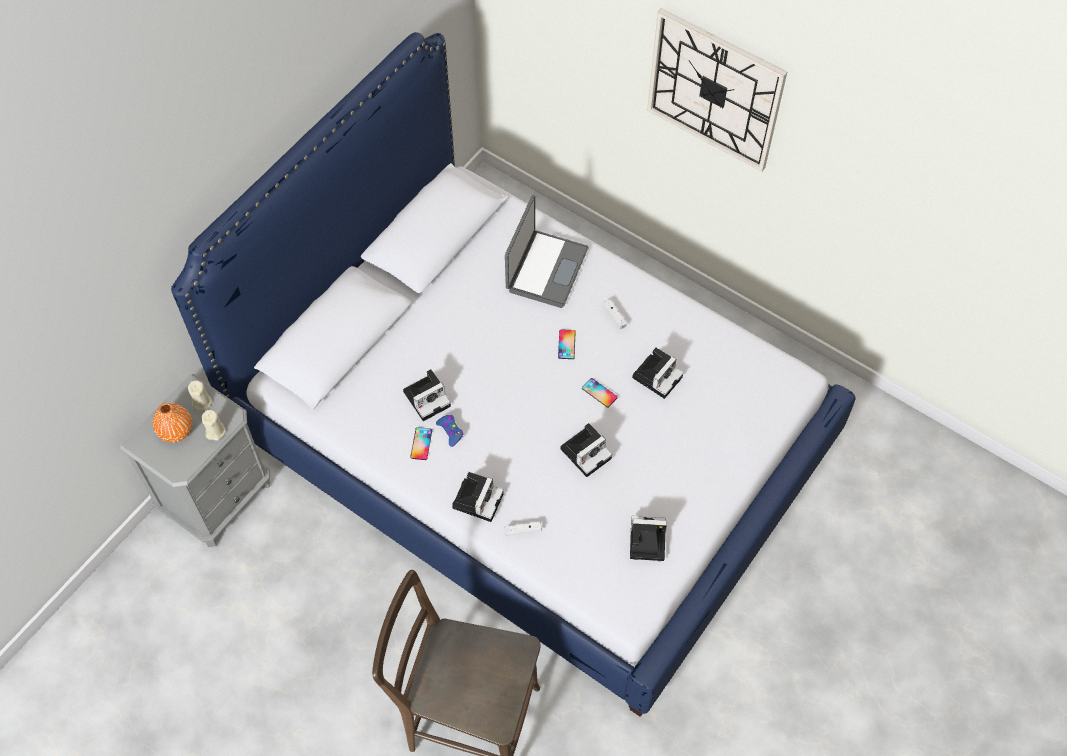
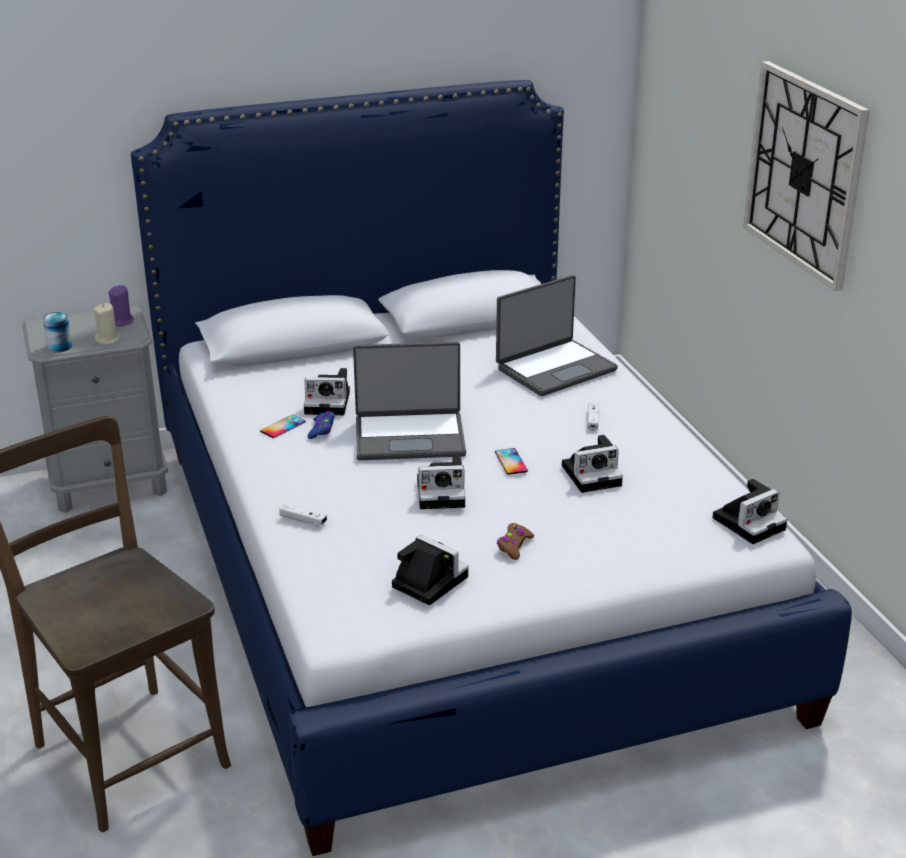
camera: 35 degrees right, 30 degrees down
orange vase [153,403,192,443] -> none
beige candle [188,380,212,411] -> purple candle [109,285,134,326]
camera [452,472,503,522] -> camera moved to [713,479,788,544]
phone [558,329,576,359] -> none
none -> can [42,312,72,352]
none -> laptop [353,342,466,460]
none -> brown game controller [497,523,534,560]

